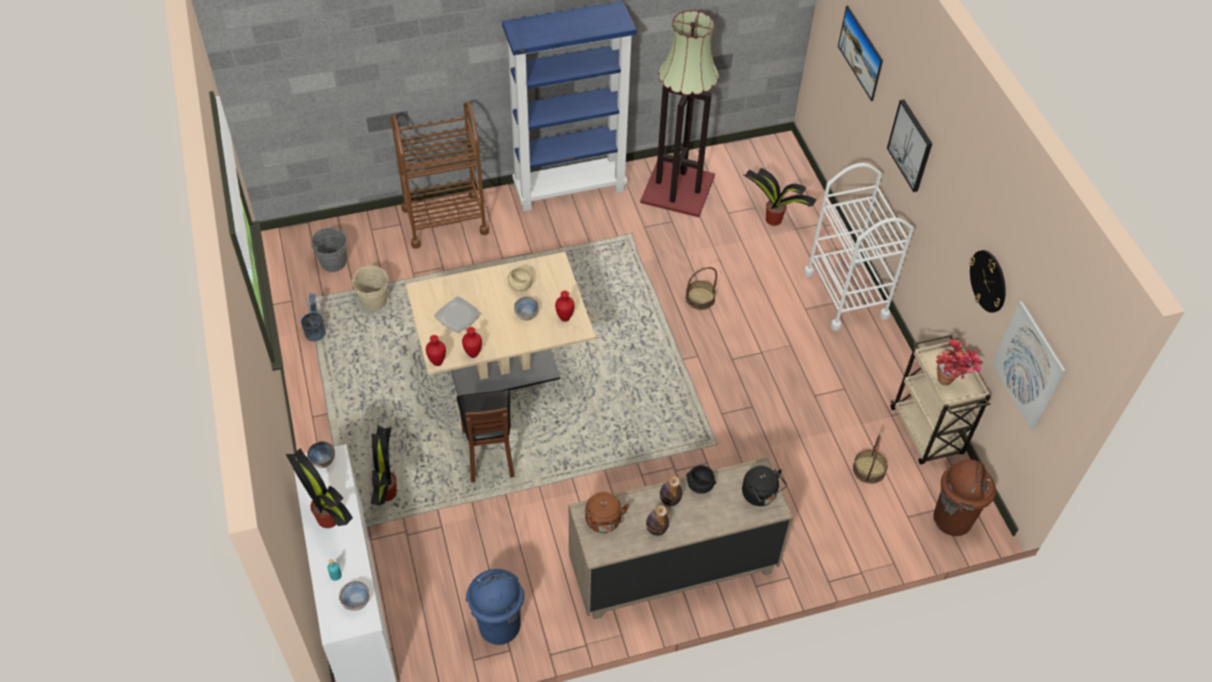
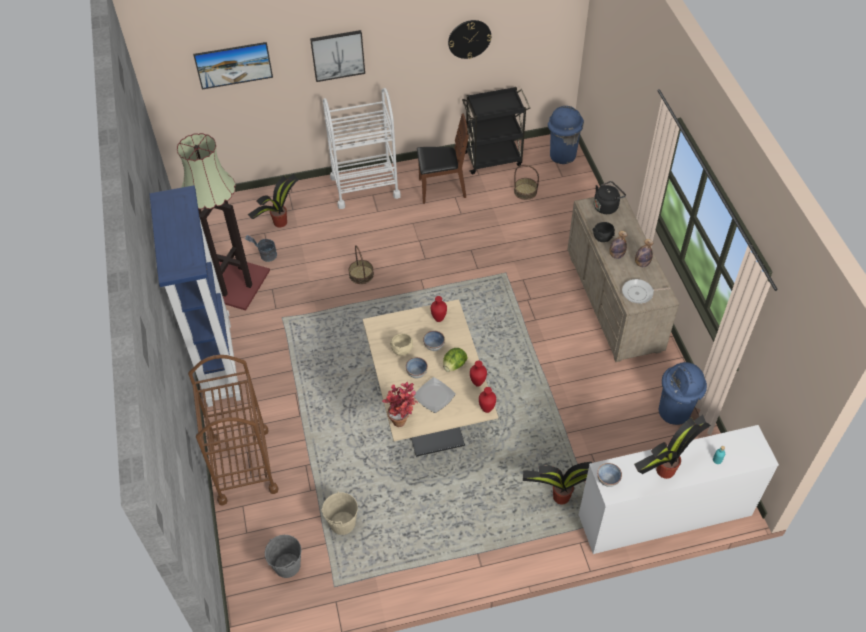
camera: 85 degrees left, 0 degrees up
grey bucket [301,293,326,342] -> grey bucket moved to [245,235,277,262]
bowl [339,581,369,611] -> bowl moved to [406,357,428,378]
brown chair [457,390,515,482] -> brown chair moved to [417,113,469,204]
brown kettle [585,492,629,533] -> frying pan [622,279,670,304]
beige cart [891,335,991,464] -> black cart [462,87,530,174]
brown trash can [933,459,996,536] -> blue trash can [548,106,584,164]
potted plant [936,339,983,385] -> potted plant moved to [382,382,418,427]
picture [992,301,1066,430] -> none
none -> lettuce [443,348,468,372]

